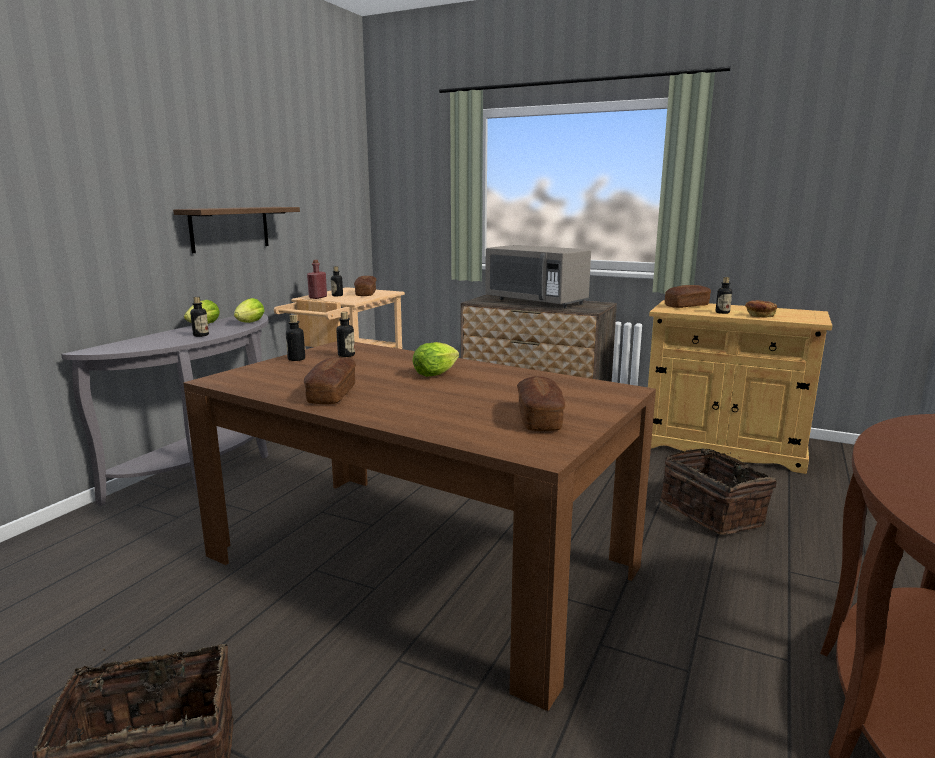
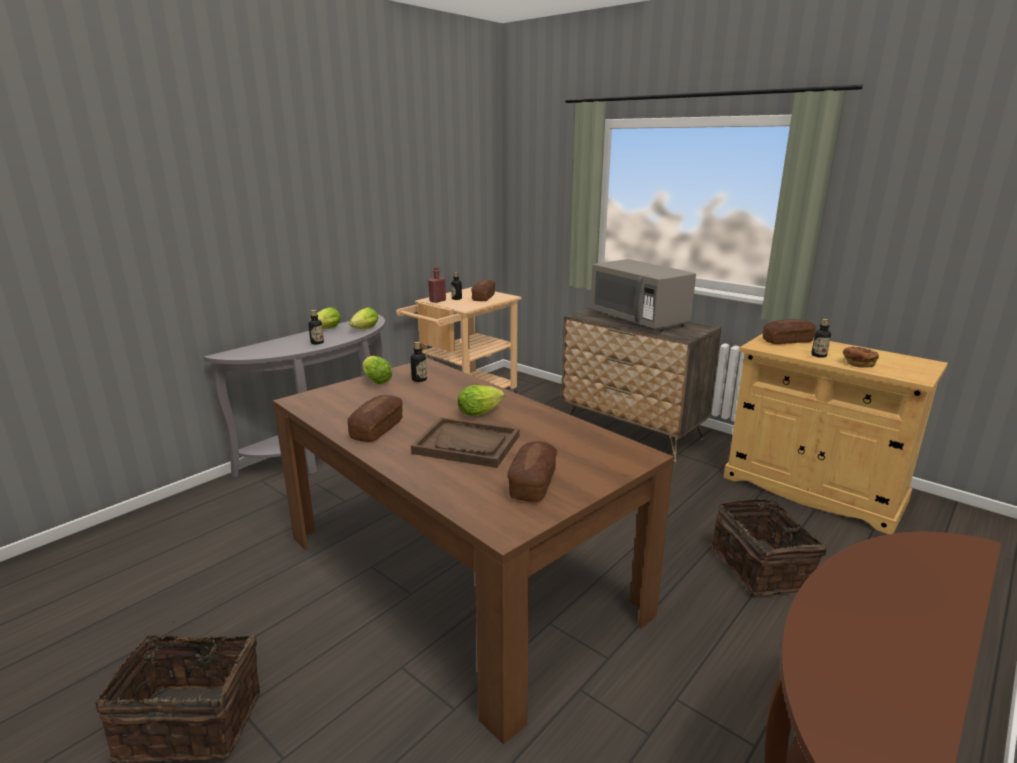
camera: 15 degrees right, 5 degrees up
shelf [173,207,300,253] -> none
bottle [286,315,305,361] -> lettuce [362,356,392,384]
none -> brown tray [411,417,520,468]

